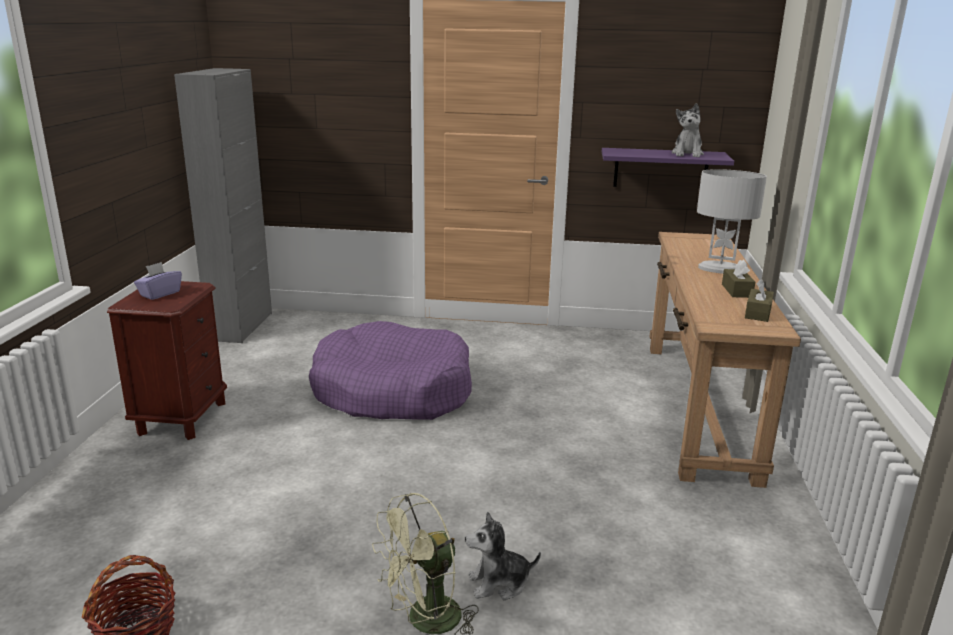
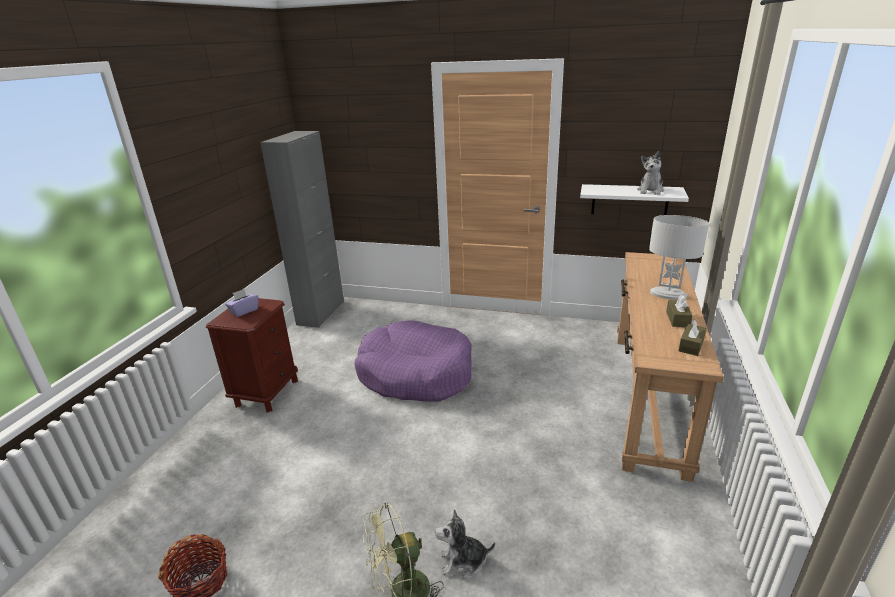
camera: 10 degrees right, 5 degrees up
purple shelf [602,148,734,187] -> white shelf [580,184,689,215]

